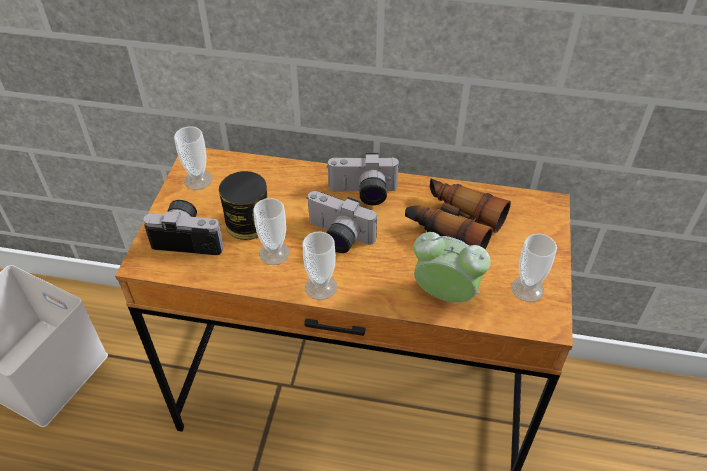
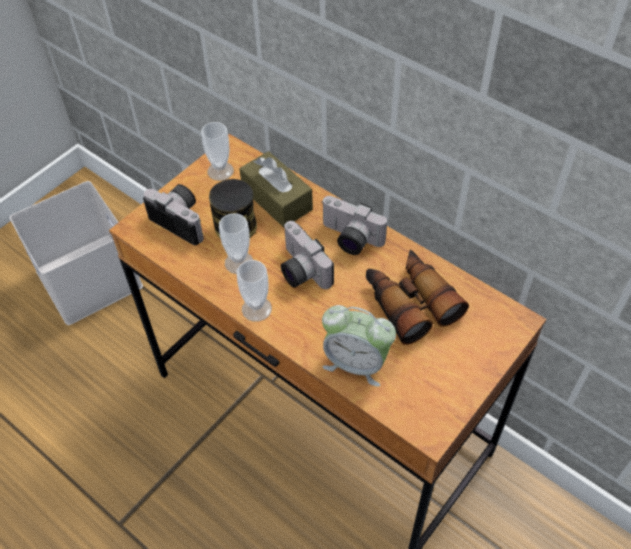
camera: 30 degrees right, 5 degrees up
alarm clock [413,232,491,303] -> alarm clock turned 150 degrees clockwise [322,305,396,387]
cup [511,234,557,302] -> none
none -> brown tissue box [240,151,313,228]

